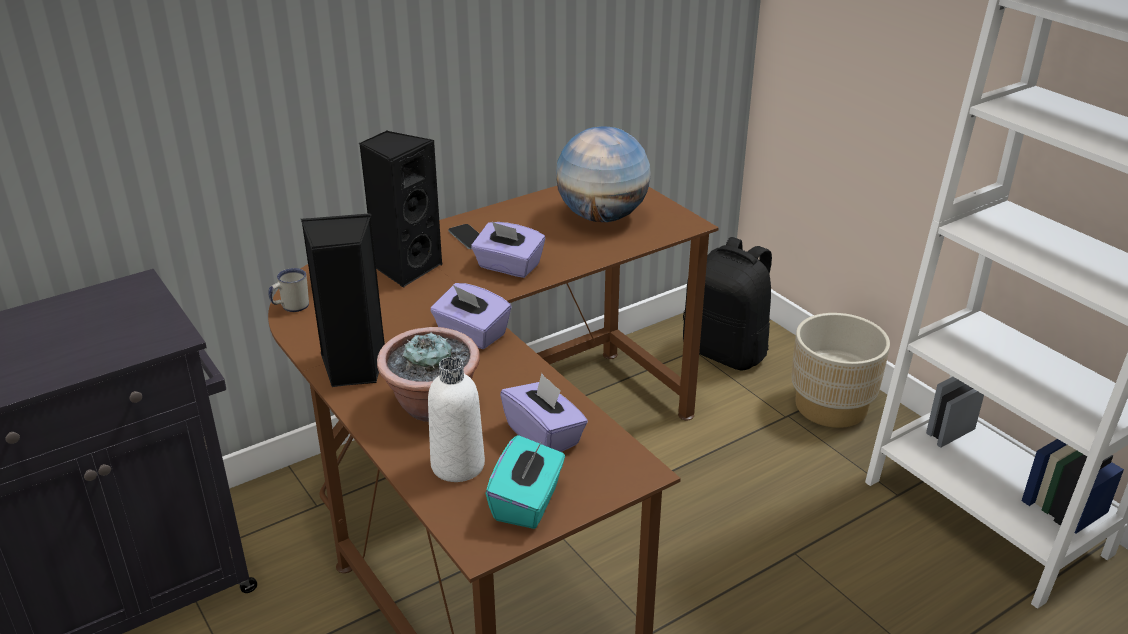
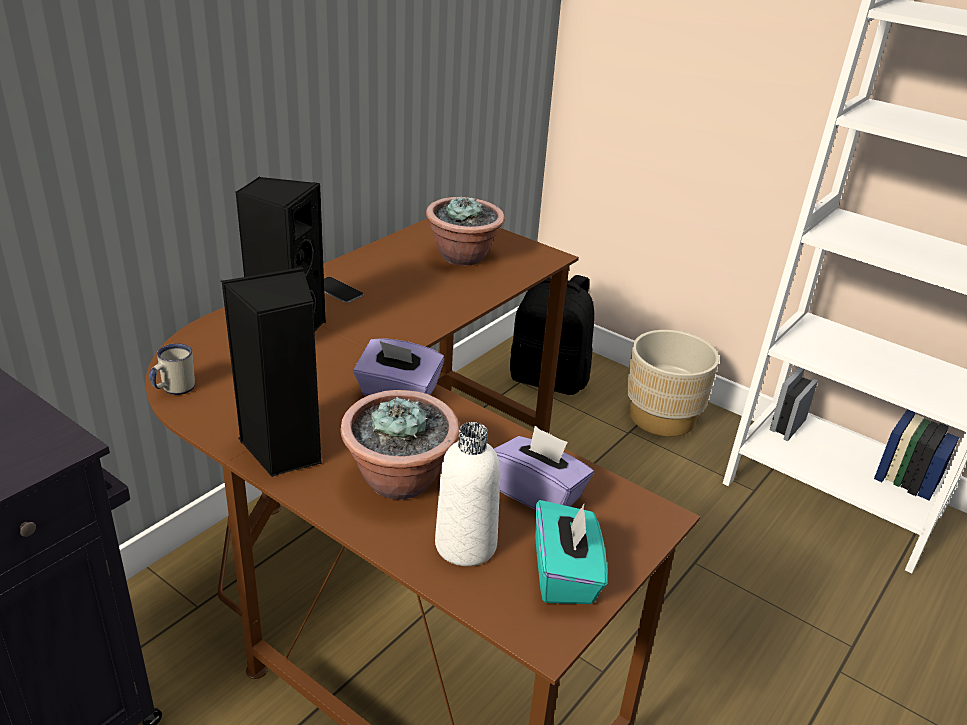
camera: 20 degrees left, 0 degrees up
purple tissue box [471,222,545,278] -> none
globe [556,126,651,222] -> potted plant [426,195,505,266]

